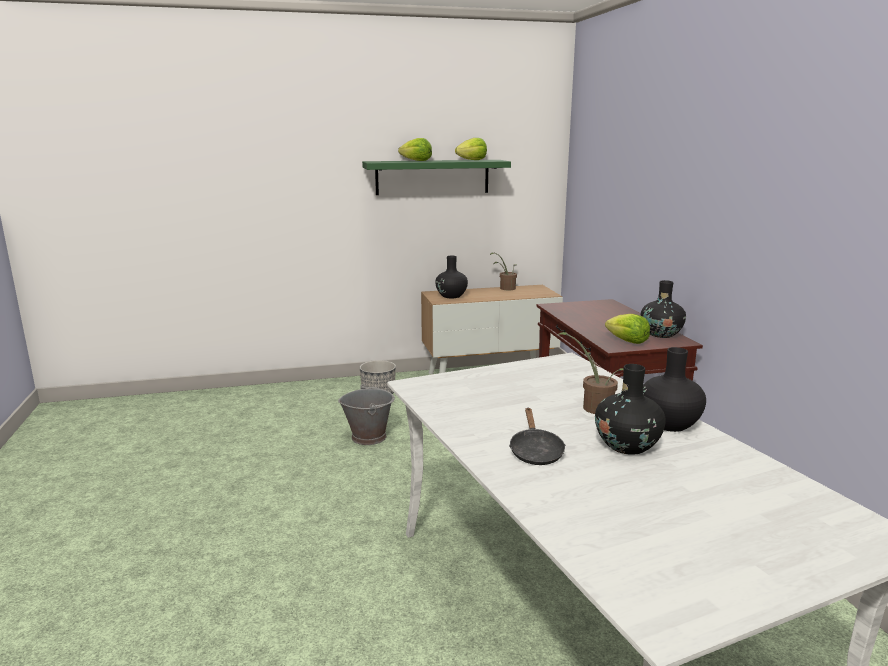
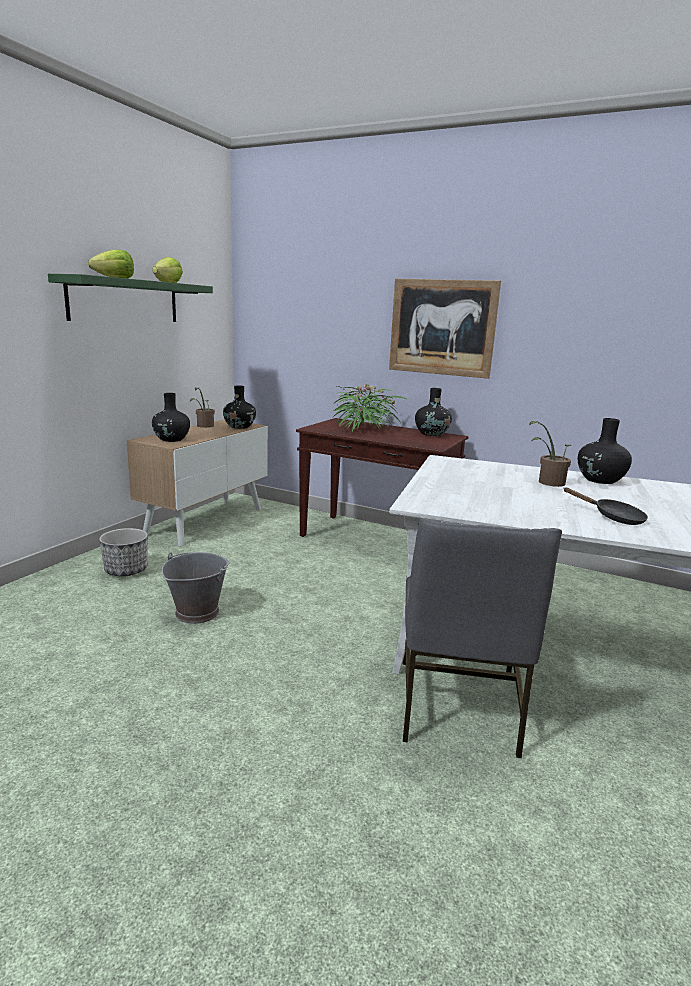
camera: 50 degrees left, 0 degrees up
black vase [595,364,666,455] -> black vase moved to [223,385,256,429]
lettuce [605,314,650,344] -> none
none -> potted plant [333,383,408,432]
none -> picture [389,279,501,379]
none -> grey chair [402,518,562,758]

